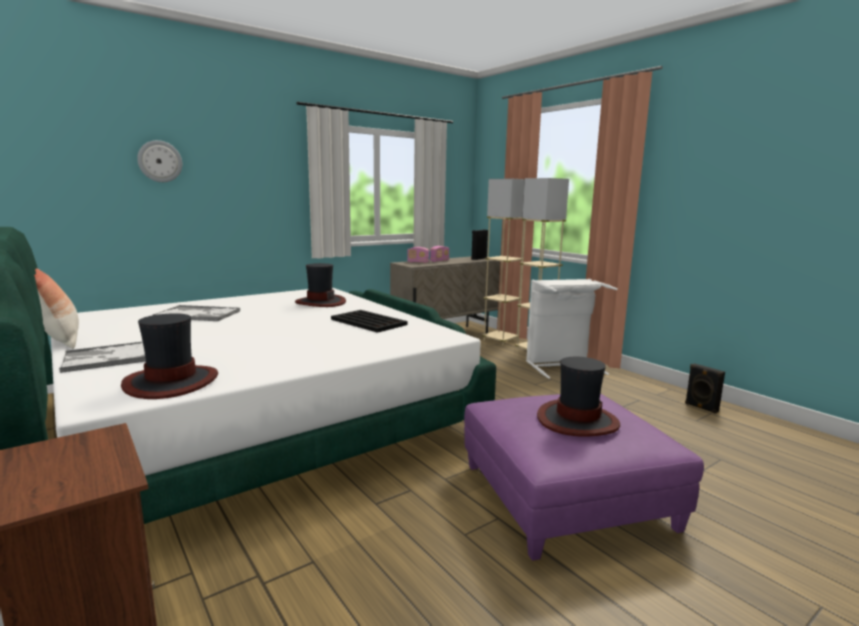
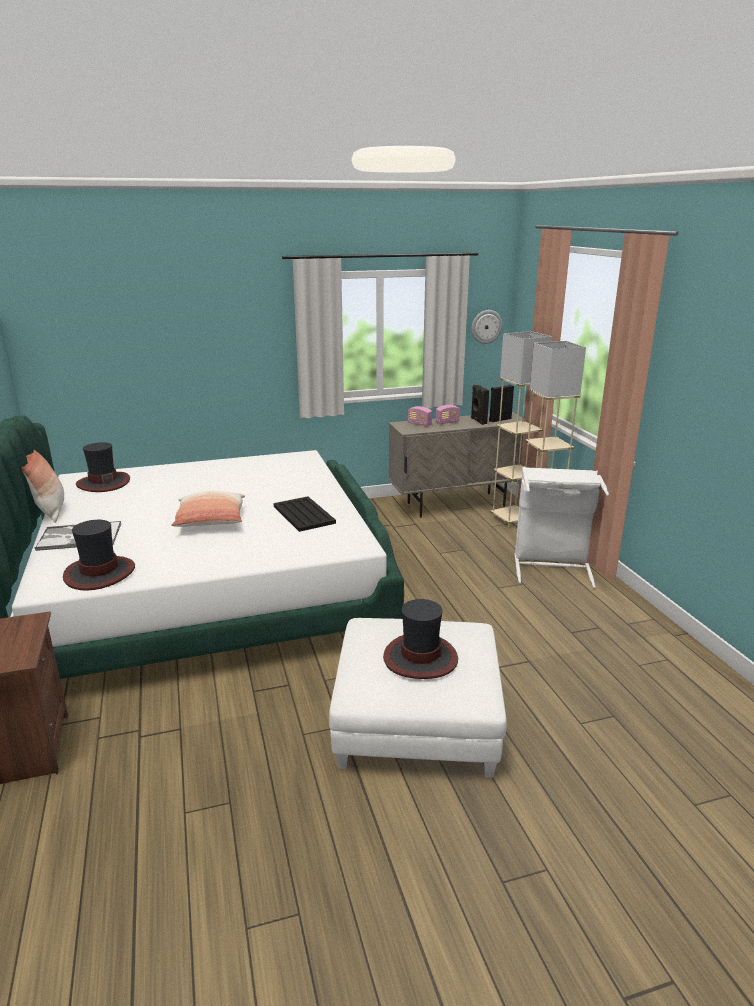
camera: 20 degrees right, 10 degrees up
wall clock [137,140,182,182] -> wall clock moved to [472,310,503,344]
tray [153,305,240,321] -> none
hat [295,263,346,307] -> hat moved to [76,442,130,492]
purple ottoman [464,393,704,561] -> white ottoman [329,618,507,778]
black speaker [685,363,725,414] -> black speaker moved to [471,385,489,425]
none -> pillow [171,491,245,527]

